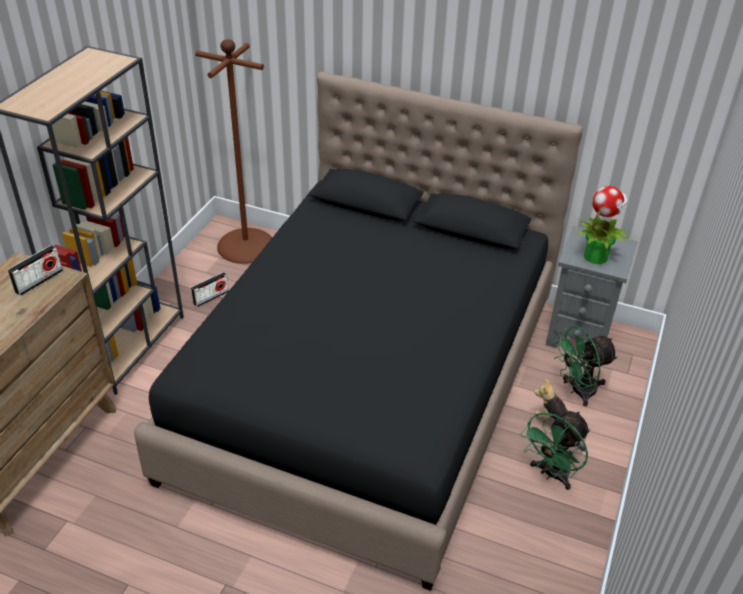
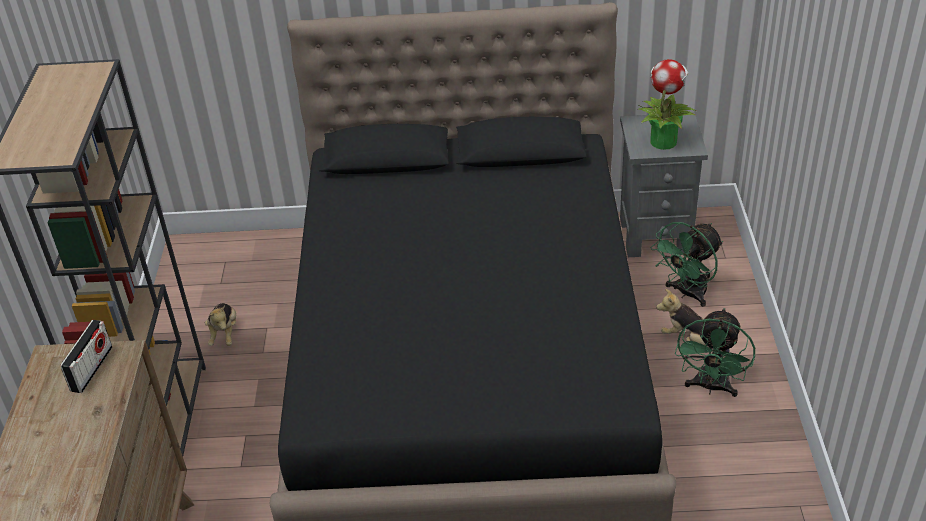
camera: 20 degrees left, 0 degrees up
radio [191,272,229,307] -> plush toy [205,303,236,346]
brown clothes rack [195,39,272,264] -> none

